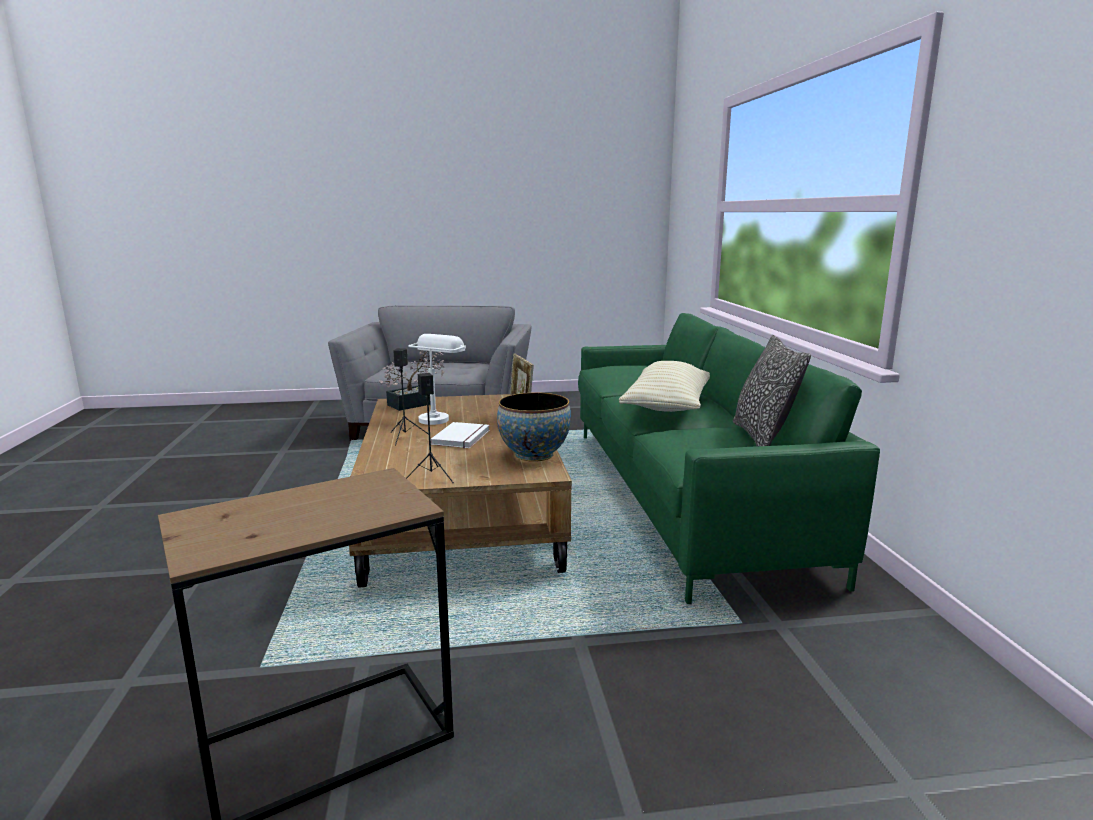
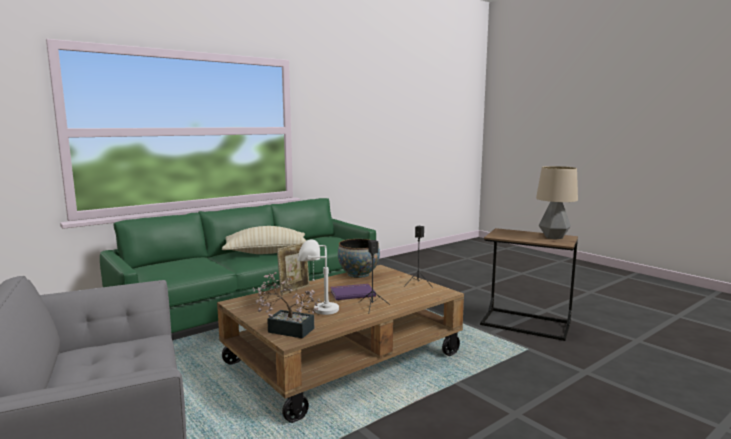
camera: 120 degrees left, 5 degrees down
white book [431,422,490,448] -> purple book [330,284,376,300]
pillow [733,335,811,446] -> none
none -> table lamp [536,166,578,239]

